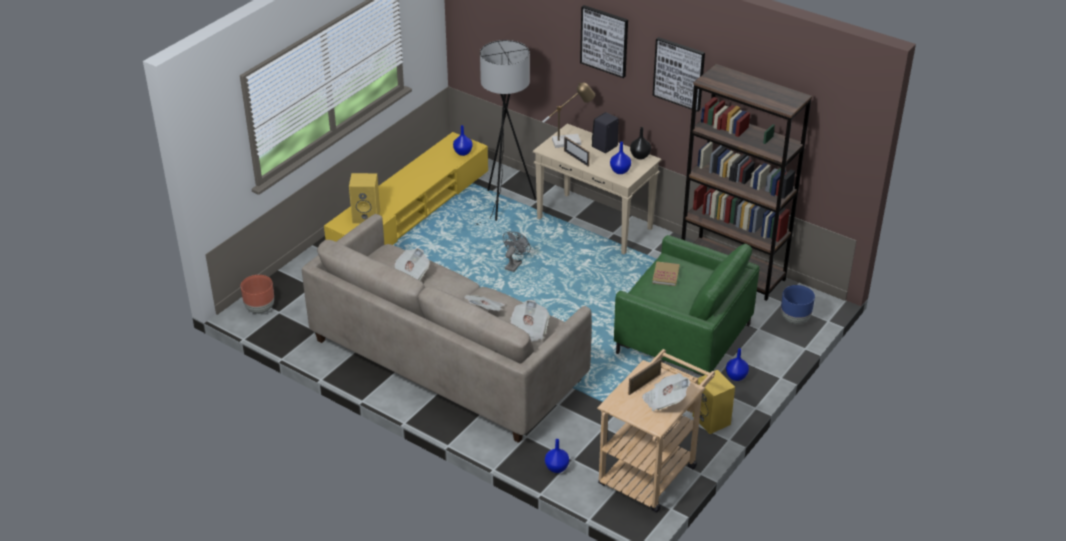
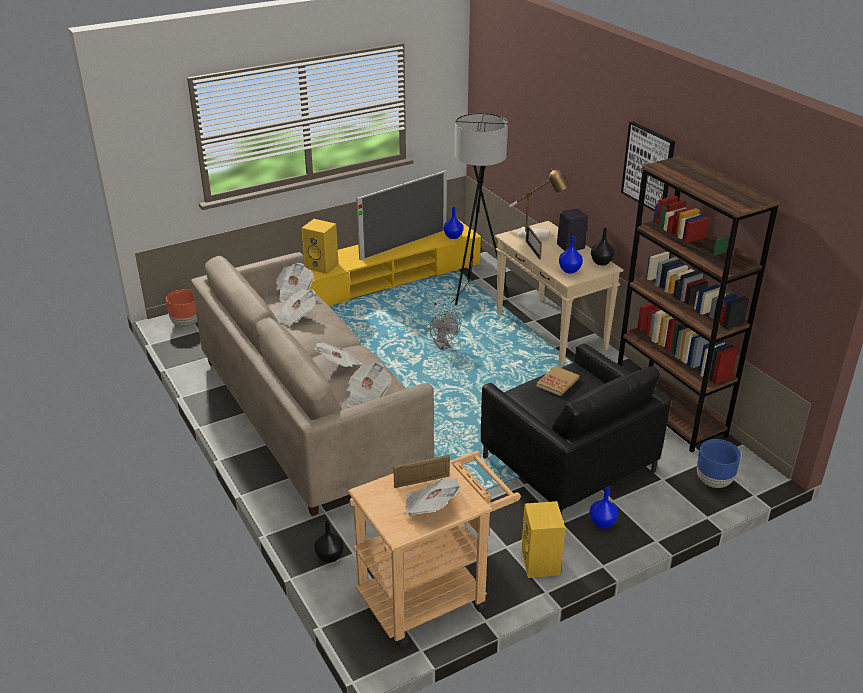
camera: 25 degrees right, 5 degrees down
grey fan [503,232,531,272] -> grey fan turned 105 degrees clockwise [430,311,461,350]
blue vase [545,439,569,473] -> black vase [314,520,344,563]
picture [580,5,628,78] -> none
green armchair [614,235,760,376] -> black armchair [481,343,671,515]
none -> newspaper [276,263,314,302]
none -> television [356,170,447,260]

